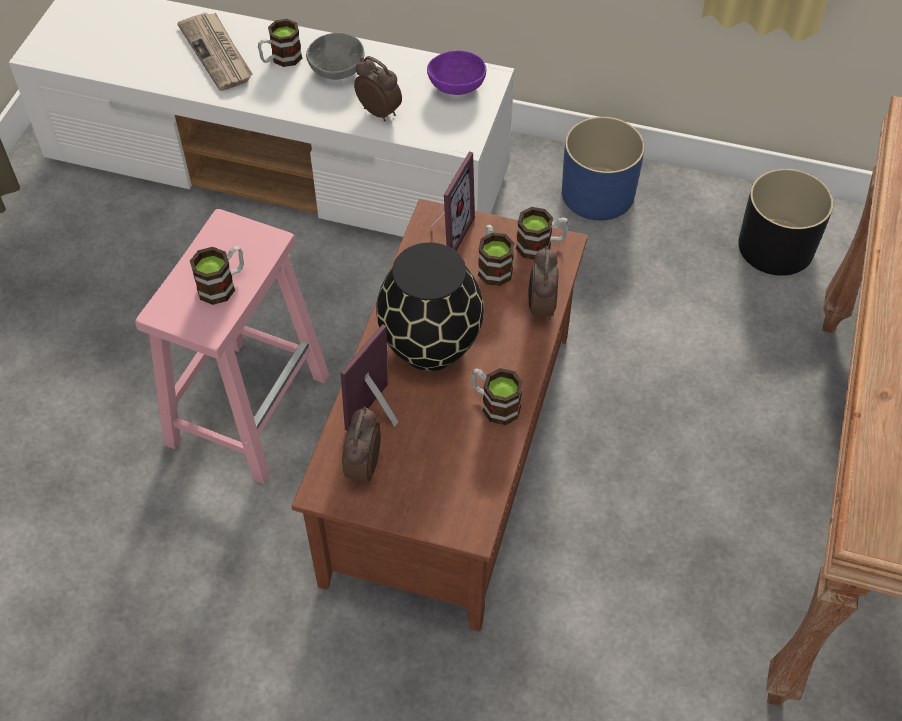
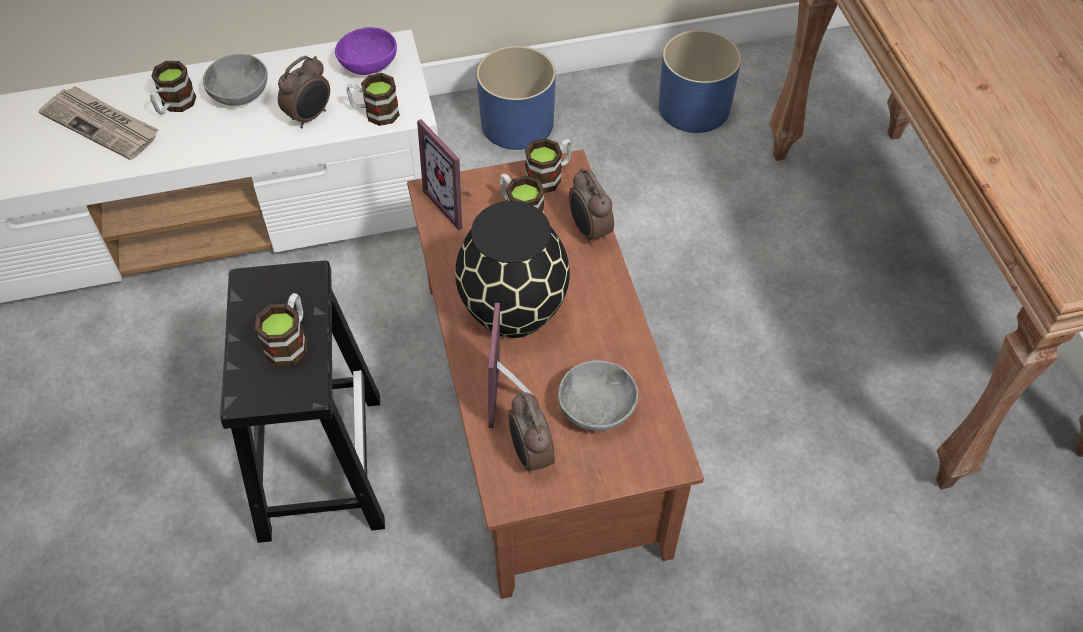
camera: 30 degrees left, 0 degrees up
pink stool [135,209,329,484] -> black stool [220,261,385,543]
alarm clock [354,56,402,121] -> alarm clock turned 120 degrees clockwise [278,56,330,128]
picture frame [430,151,475,251] -> picture frame turned 150 degrees clockwise [417,119,471,230]
mug [471,368,523,425] -> mug moved to [347,73,400,126]
black planter [738,169,833,276] -> blue planter [659,30,741,133]
none -> grey bowl [558,360,638,431]

